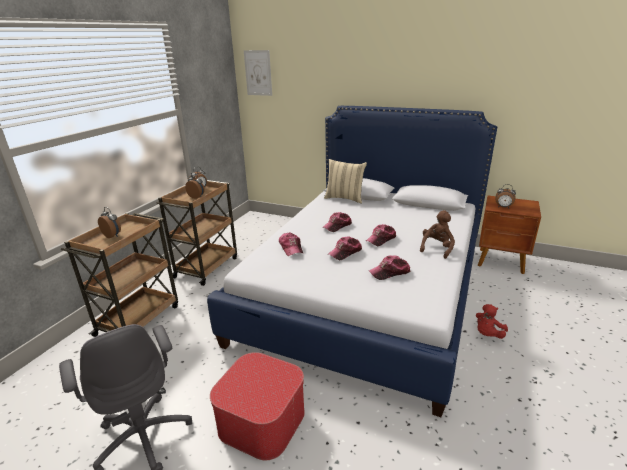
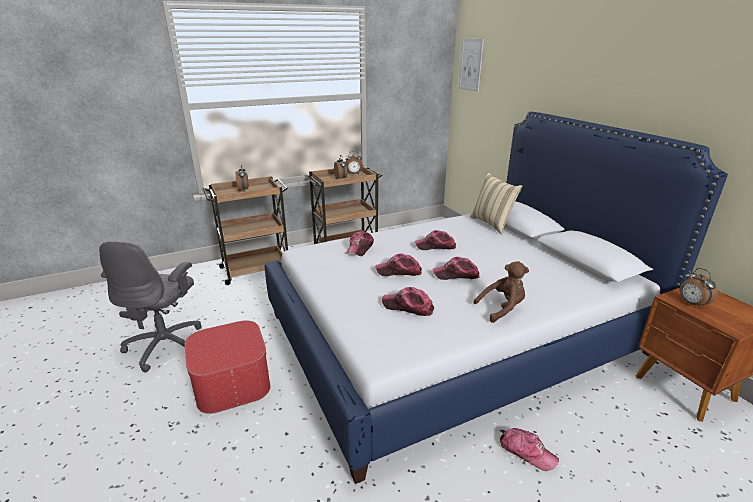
camera: 40 degrees right, 0 degrees up
red plush toy [476,304,508,339] -> cap [500,428,559,471]

